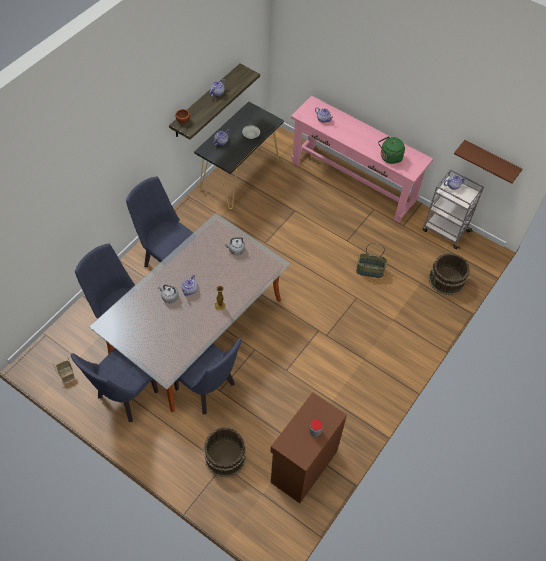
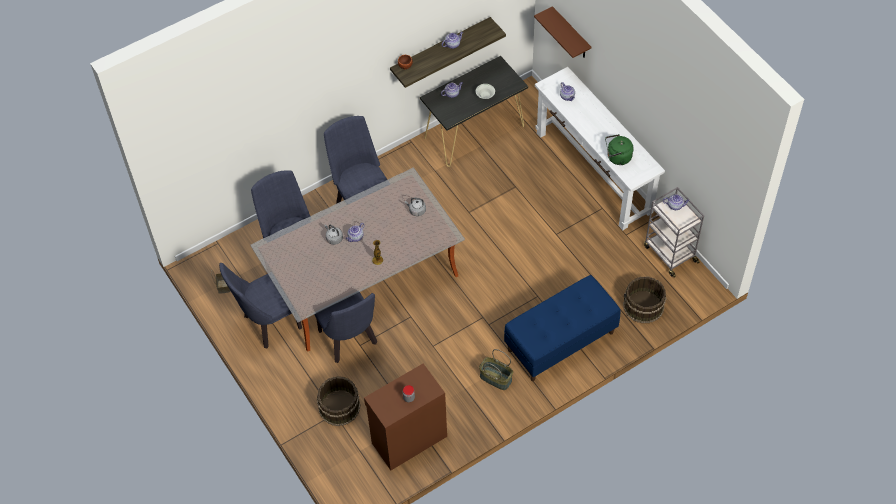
camera: 25 degrees right, 0 degrees up
pink console table [291,96,433,222] -> white console table [535,67,665,230]
basket [356,243,387,278] -> basket moved to [479,349,513,390]
brown shelf [454,140,522,184] -> brown shelf moved to [534,6,592,58]
none -> blue bench [504,275,621,381]

